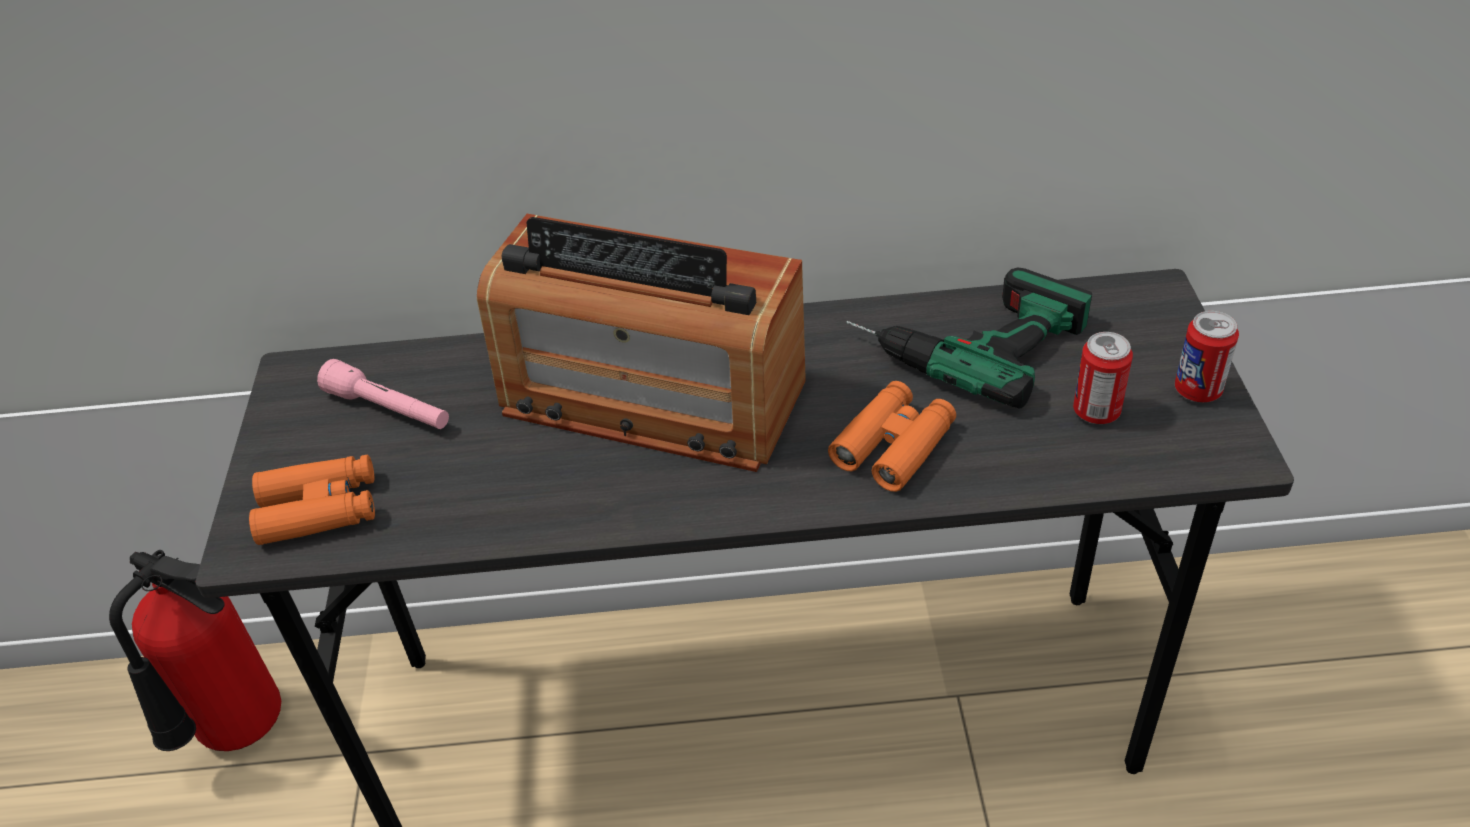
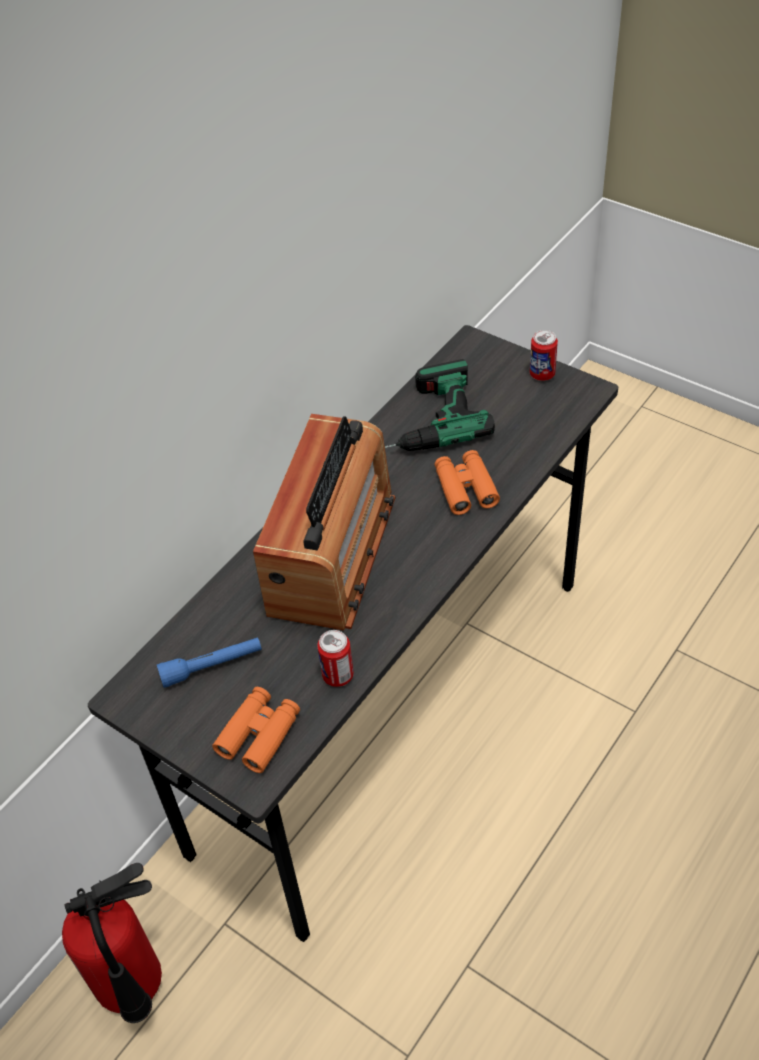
camera: 50 degrees left, 5 degrees up
pink flashlight [317,359,449,429] -> blue flashlight [157,637,262,688]
radio [477,214,806,472] -> radio turned 45 degrees counterclockwise [253,414,395,631]
can [1073,332,1133,424] -> can moved to [317,630,354,687]

